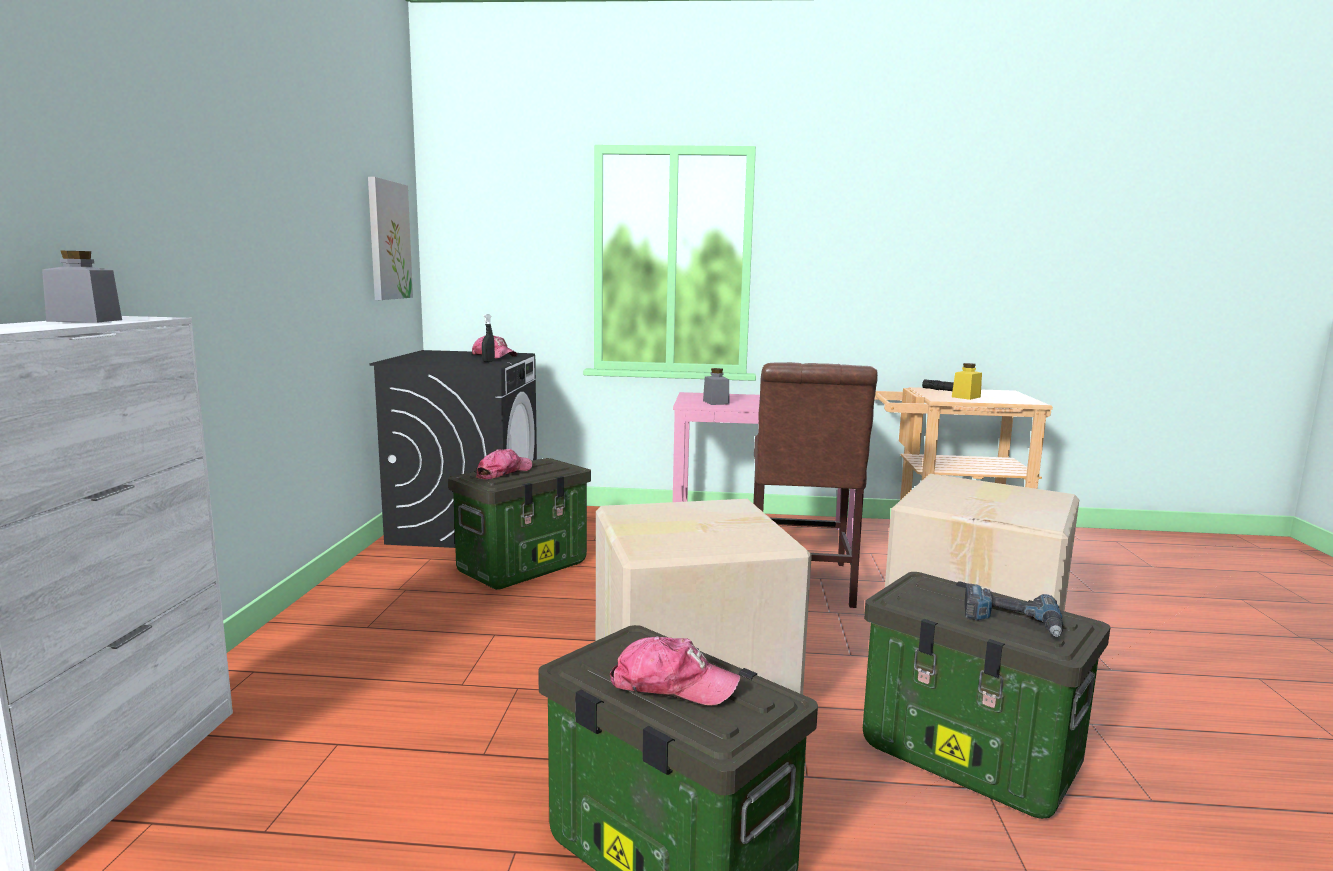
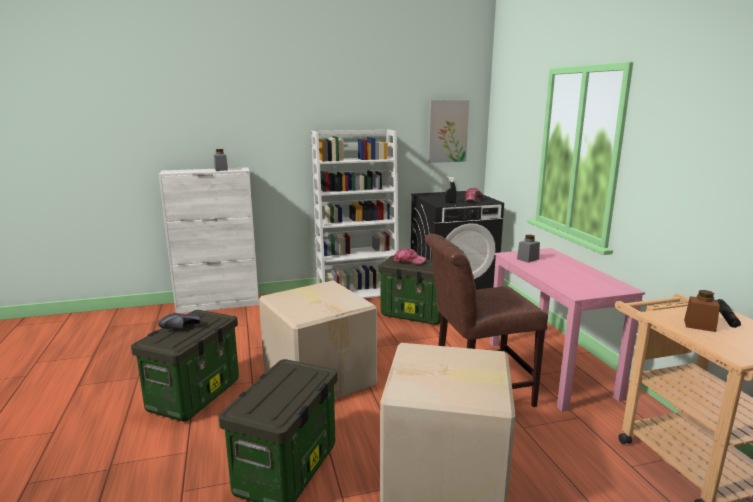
camera: 70 degrees right, 5 degrees up
cap [610,636,741,705] -> black shoe [158,313,202,329]
yellow jar [952,363,982,400] -> brown jar [684,290,720,332]
power drill [964,584,1063,637] -> none
none -> white bookcase [311,129,399,298]

